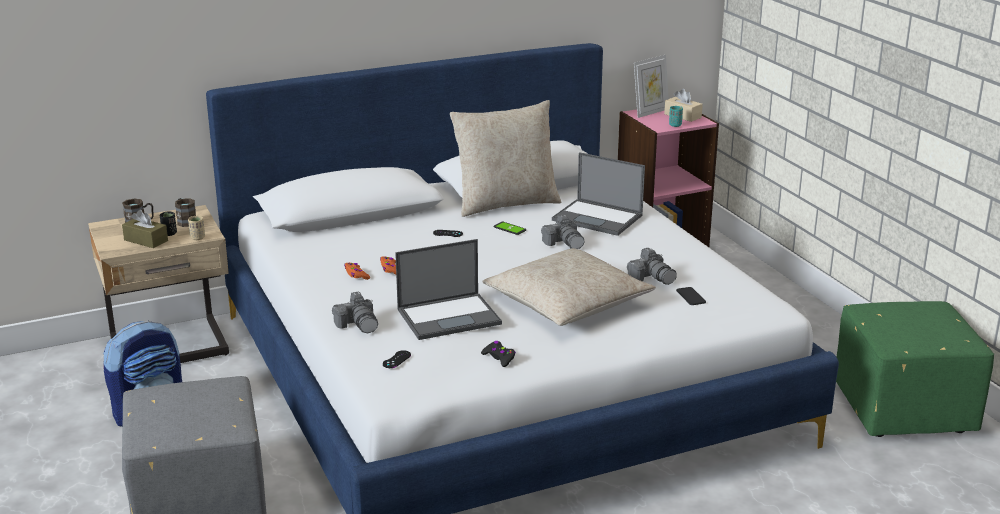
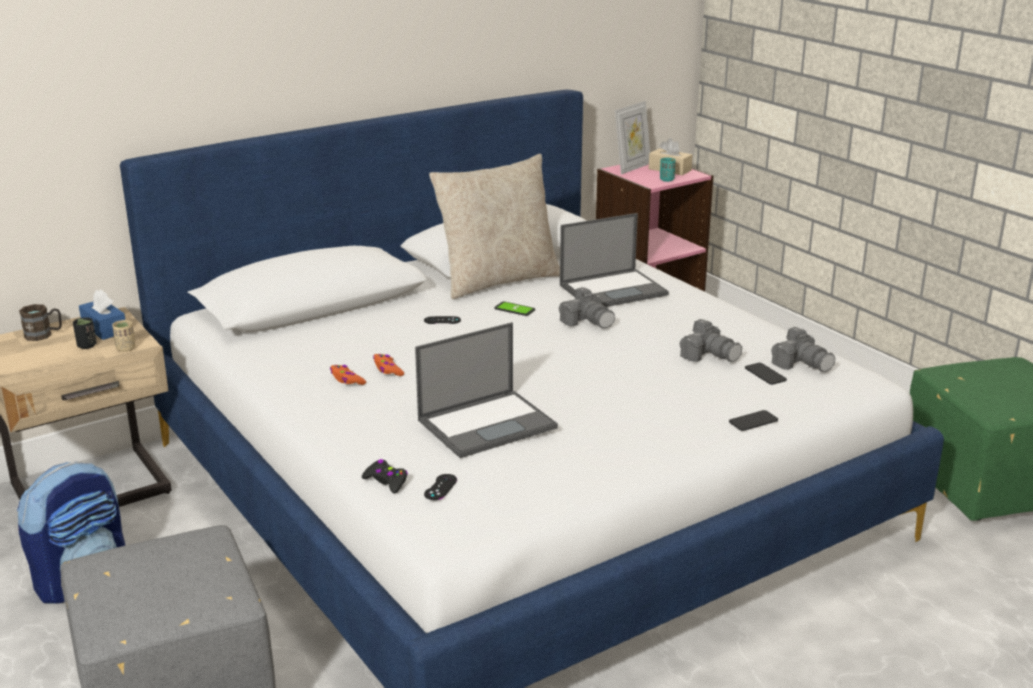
camera: 10 degrees left, 0 degrees up
brown tissue box [122,210,168,248] -> none
brown mug [175,198,196,227] -> blue tissue box [79,290,125,340]
camera [332,292,378,333] -> camera moved to [771,327,835,372]
black game controller [481,341,516,367] -> black game controller moved to [362,459,408,493]
beige pillow [482,248,656,326] -> none
laptop [552,152,645,236] -> laptop turned 45 degrees counterclockwise [560,213,669,307]
none -> phone [729,410,778,431]

